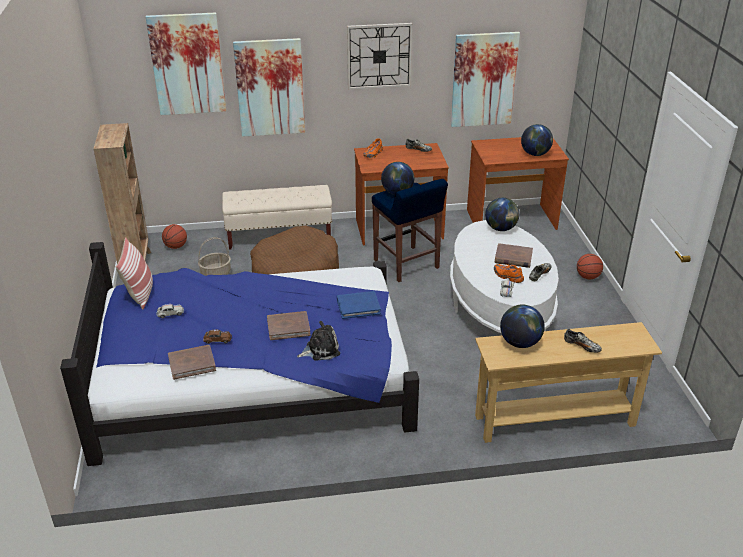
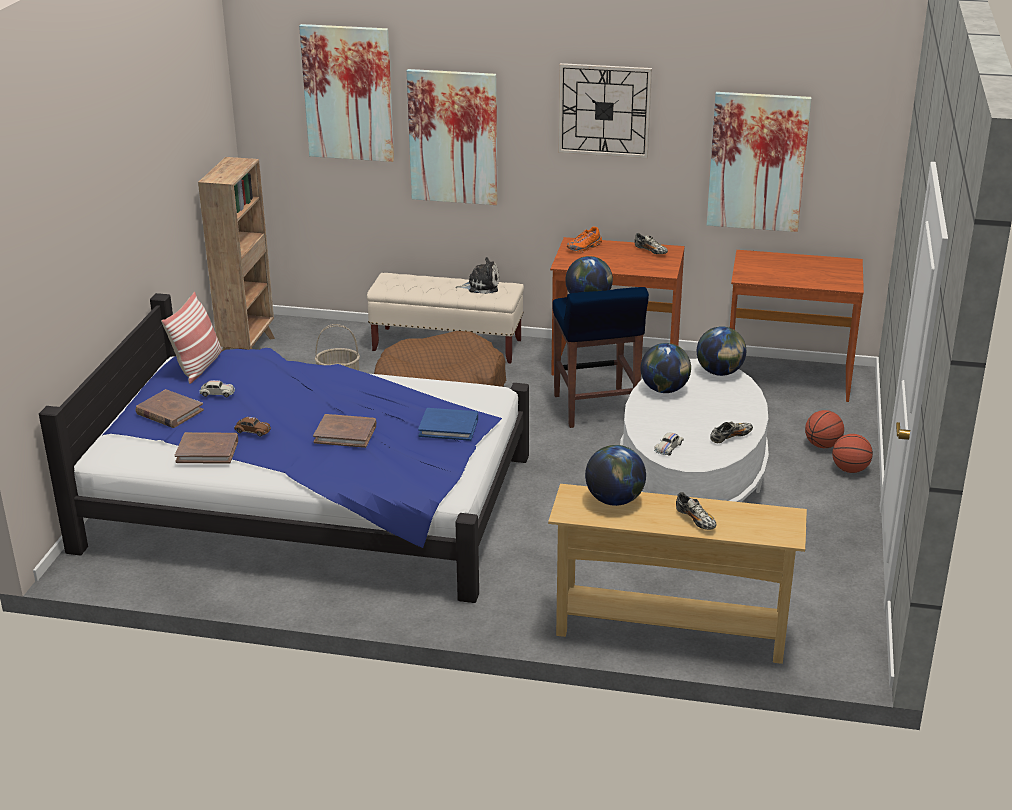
camera: 20 degrees right, 5 degrees down
basketball [162,224,187,249] -> basketball moved to [805,410,844,448]
plush toy [297,321,340,361] -> plush toy moved to [455,257,499,294]
orange shoe [494,264,524,283] -> none
brown book [495,243,533,268] -> brown book moved to [135,389,204,428]
globe [521,124,553,156] -> globe moved to [640,343,691,393]

